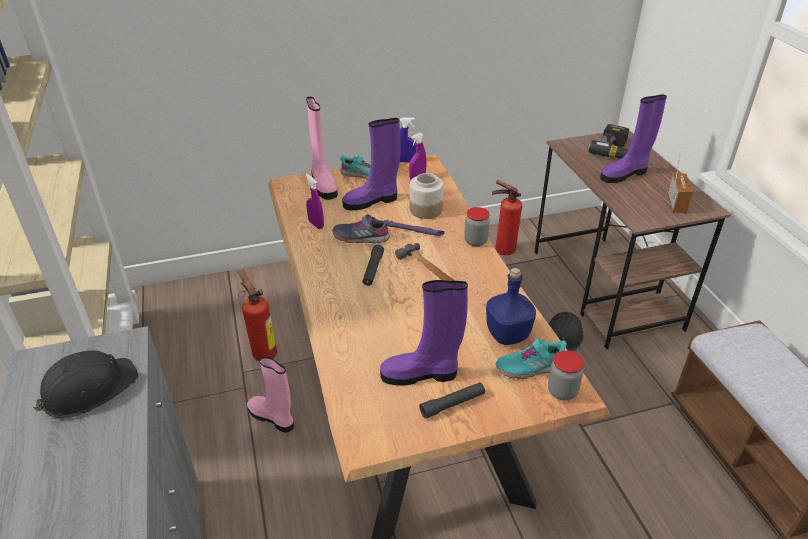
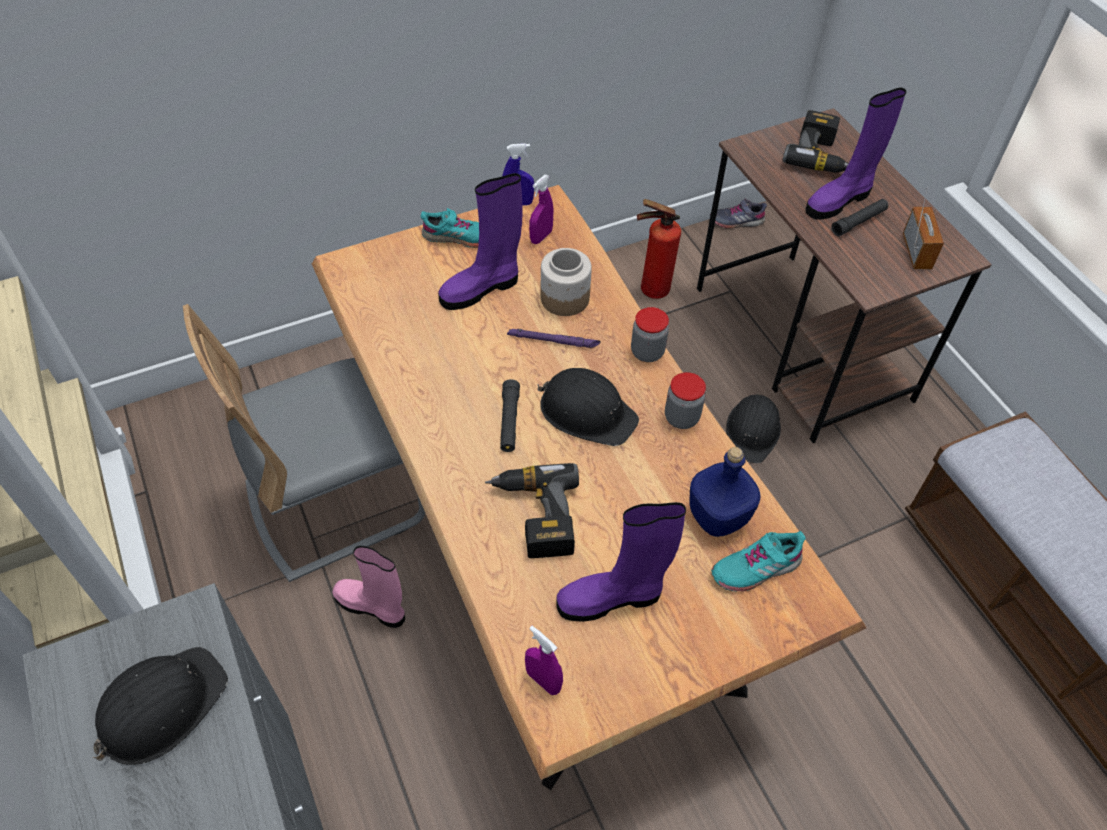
camera: 10 degrees left, 15 degrees up
fire extinguisher [238,270,277,361] -> grey chair [183,304,425,582]
pink boot [306,97,338,200] -> none
purple spray bottle [306,174,324,229] -> purple spray bottle moved to [525,626,563,695]
grey shoe [333,214,390,243] -> grey shoe moved to [710,199,767,229]
hammer [395,243,455,281] -> black hard hat [537,368,639,446]
black flashlight [419,382,485,419] -> black flashlight moved to [831,199,888,236]
jar [548,351,584,400] -> jar moved to [665,372,706,429]
none -> power drill [485,463,579,558]

